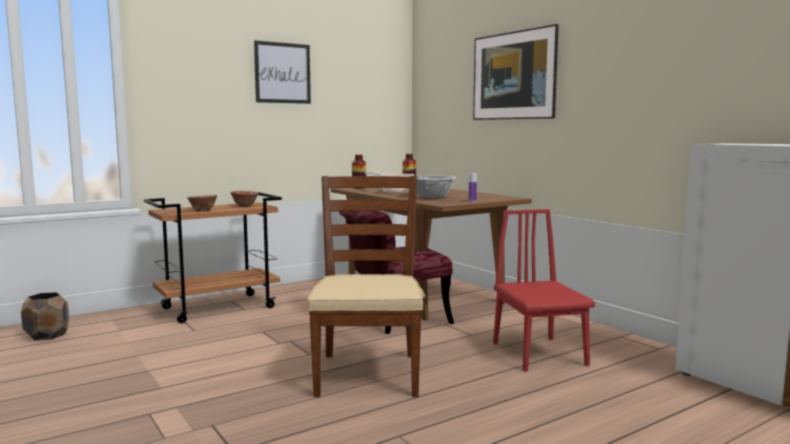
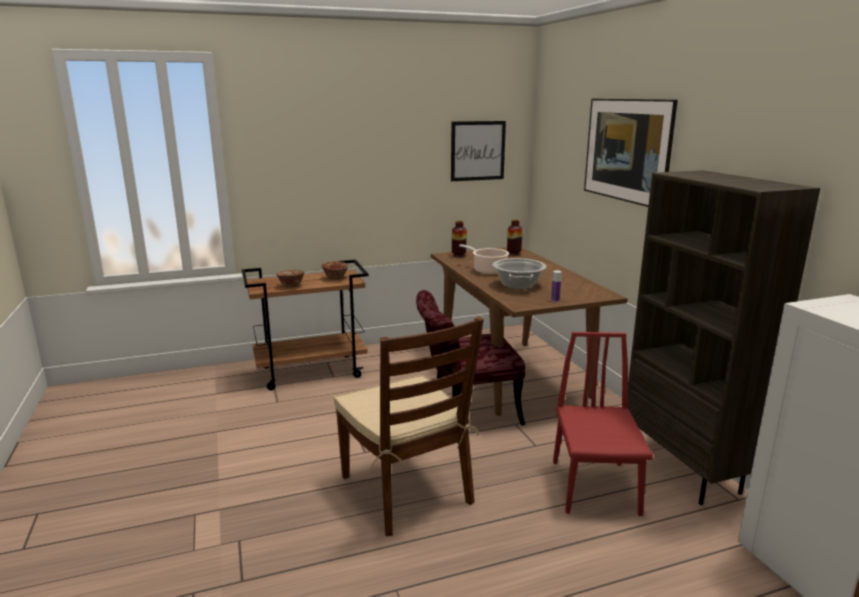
camera: 15 degrees right, 10 degrees up
brown planter [21,292,69,341] -> none
picture [254,40,311,104] -> picture moved to [451,121,506,181]
brown chair [308,176,425,397] -> brown chair turned 135 degrees clockwise [334,317,484,536]
none -> brown bookcase [628,170,820,505]

